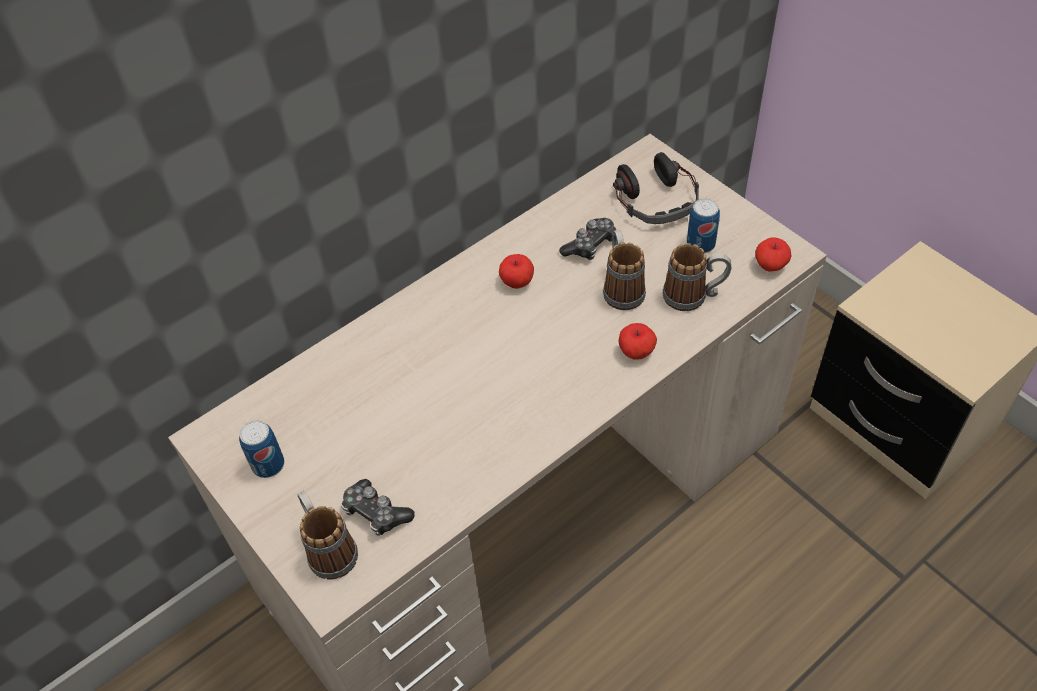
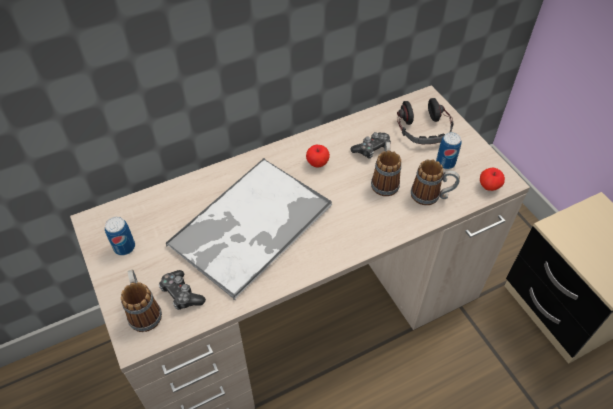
camera: 10 degrees right, 0 degrees up
apple [619,323,657,360] -> none
none -> tray [165,158,332,300]

